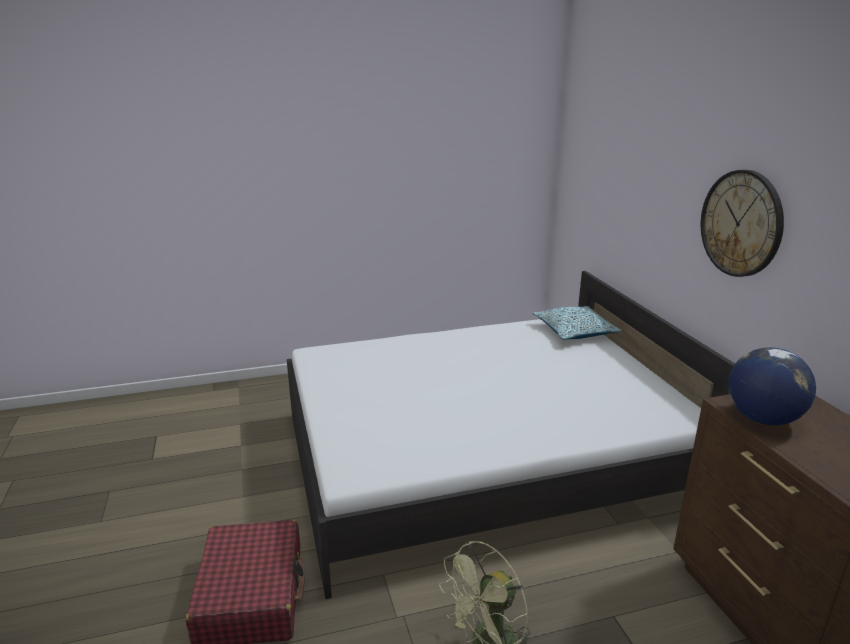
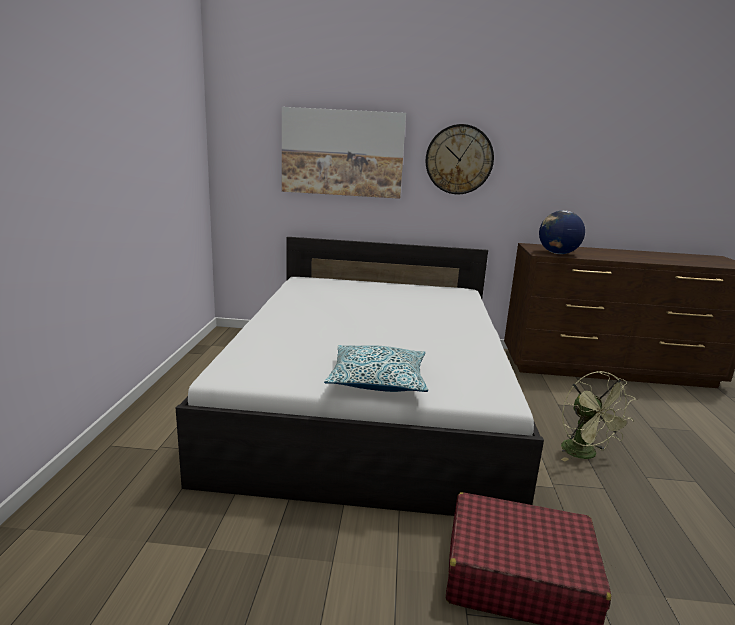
camera: 70 degrees left, 5 degrees down
pillow [533,306,621,340] -> pillow moved to [324,345,428,392]
none -> picture [282,107,406,199]

